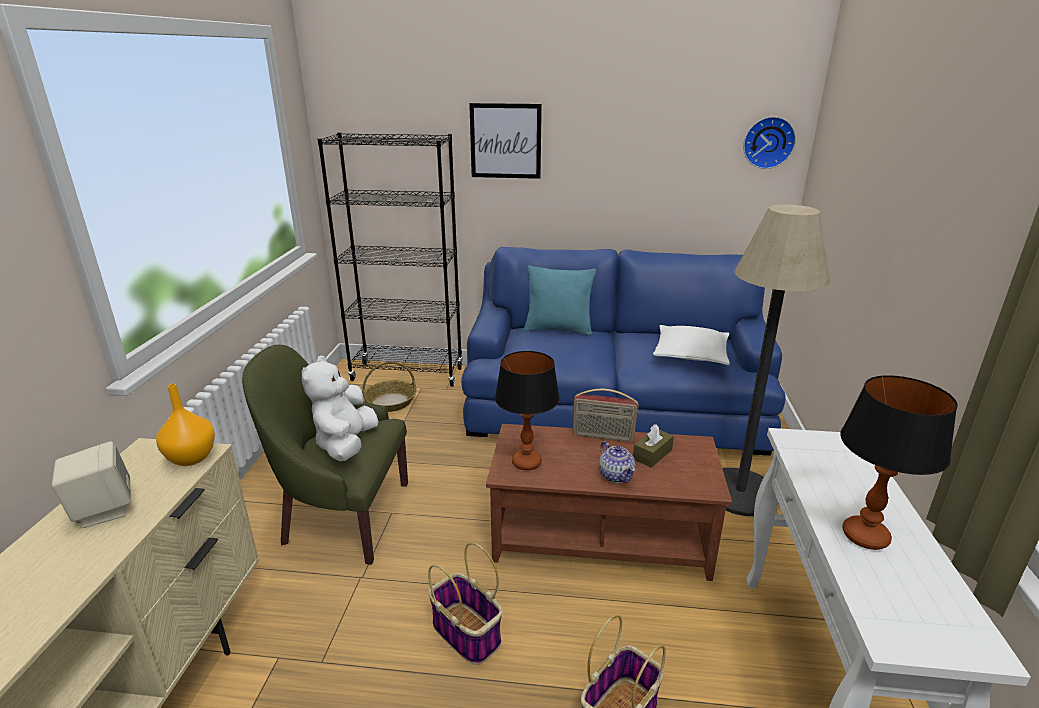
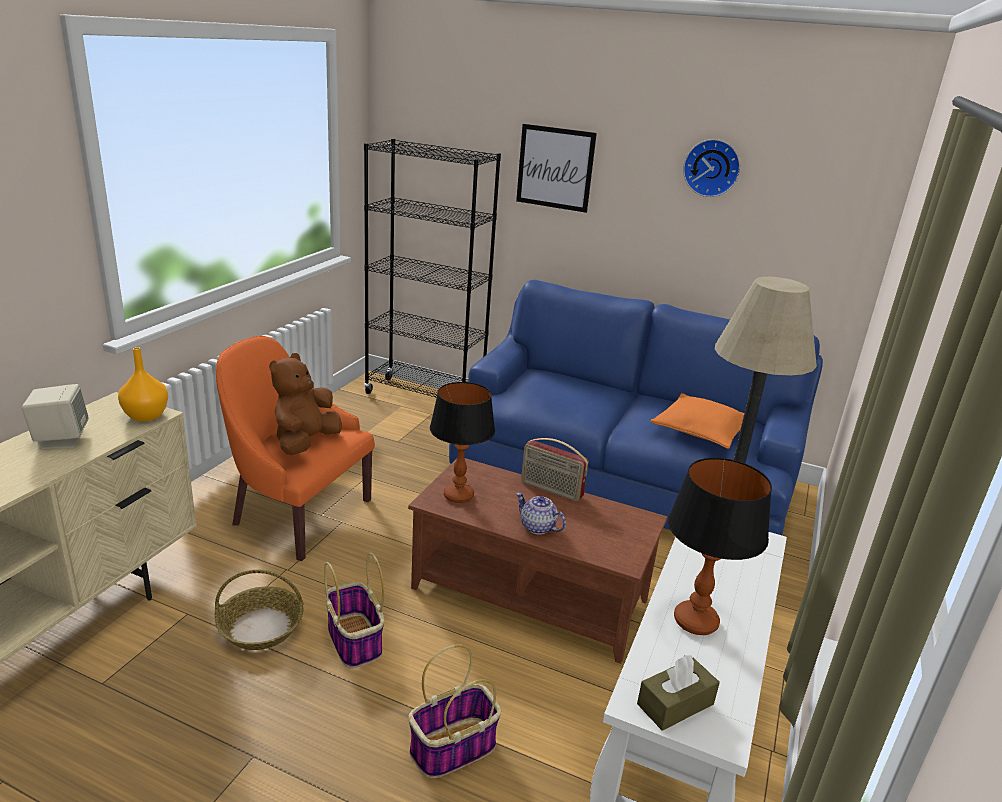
camera: 15 degrees right, 0 degrees up
green armchair [242,345,408,565] -> orange armchair [216,336,375,561]
white plush toy [301,355,379,461] -> brown plush toy [269,353,342,455]
basket [362,362,416,412] -> basket moved to [215,569,304,650]
turquoise pillow [524,265,596,335] -> none
teapot [599,441,635,483] -> teapot turned 135 degrees clockwise [516,492,566,534]
brown tissue box [633,424,674,468] -> brown tissue box moved to [637,655,720,731]
white pillow [653,325,730,365] -> orange pillow [650,393,744,449]
wall clock [743,116,796,169] -> wall clock moved to [683,139,740,197]

